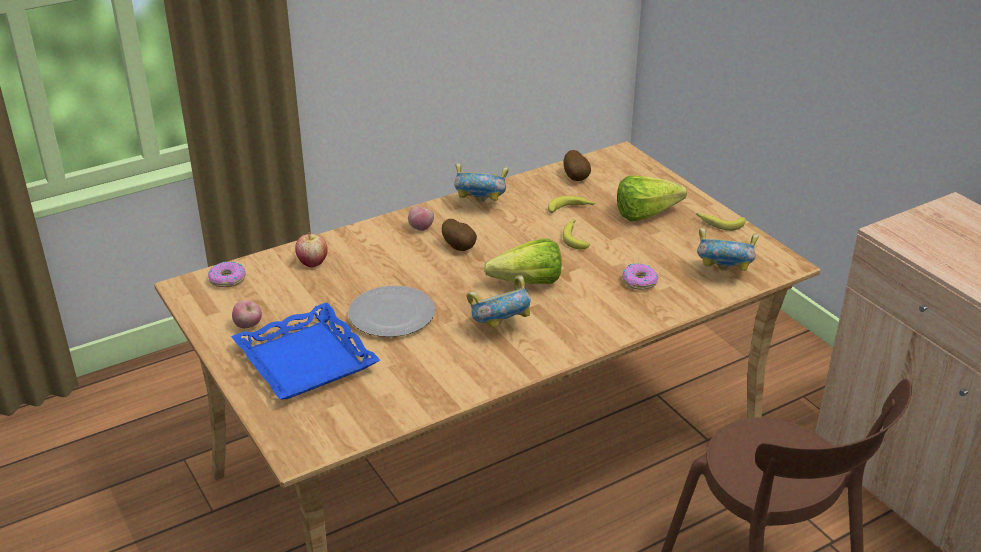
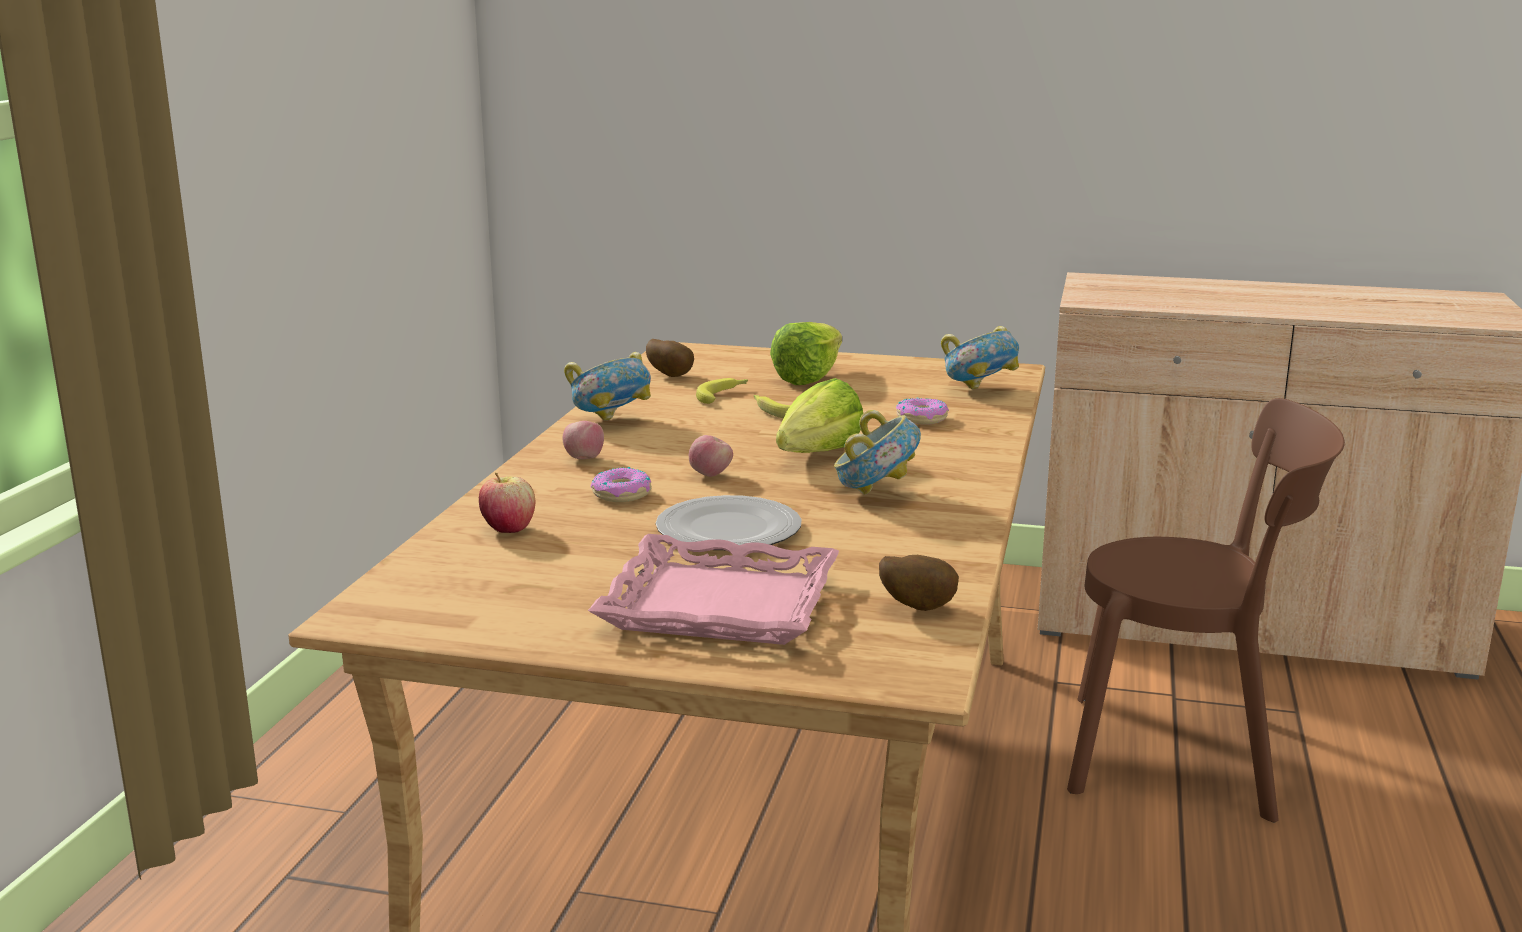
camera: 45 degrees left, 15 degrees down
donut [208,261,246,287] -> donut moved to [591,467,652,502]
blue tray [231,302,380,399] -> pink tray [588,534,839,645]
apple [232,301,262,328] -> apple moved to [689,435,733,477]
potato [442,219,477,251] -> potato moved to [879,555,959,611]
banana [696,213,746,231] -> none

